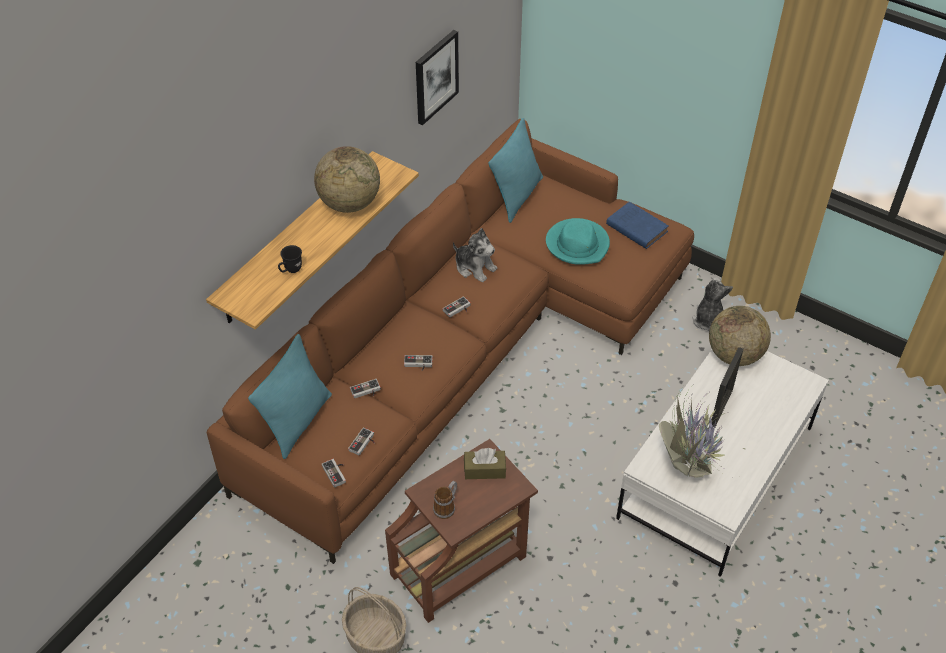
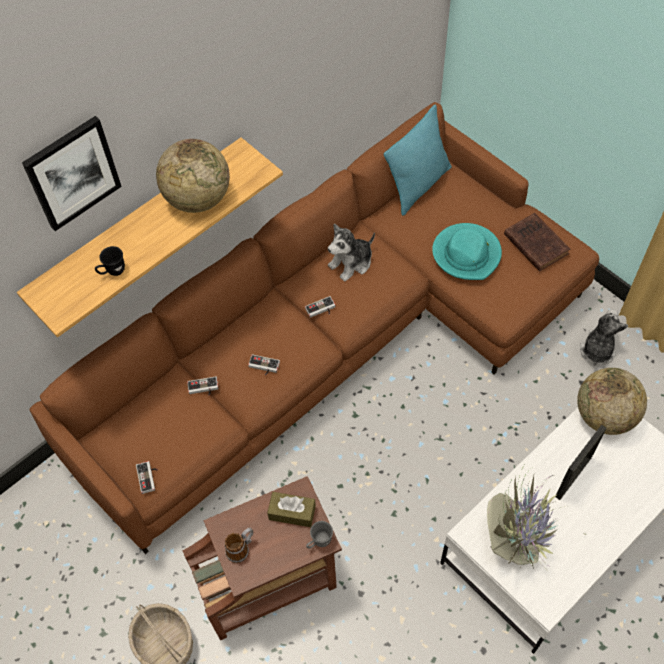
camera: 15 degrees right, 10 degrees up
turquoise pillow [248,334,332,459] -> none
game controller [348,427,375,456] -> none
picture [416,30,459,125] -> picture moved to [22,116,122,231]
plush toy [453,228,497,282] -> plush toy turned 90 degrees clockwise [328,224,375,281]
blue book [606,202,669,249] -> brown book [504,213,570,272]
none -> grey mug [306,521,333,548]

